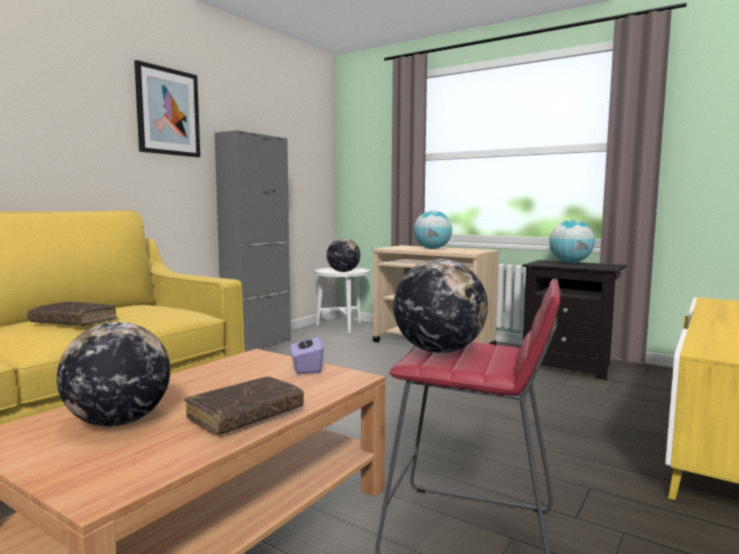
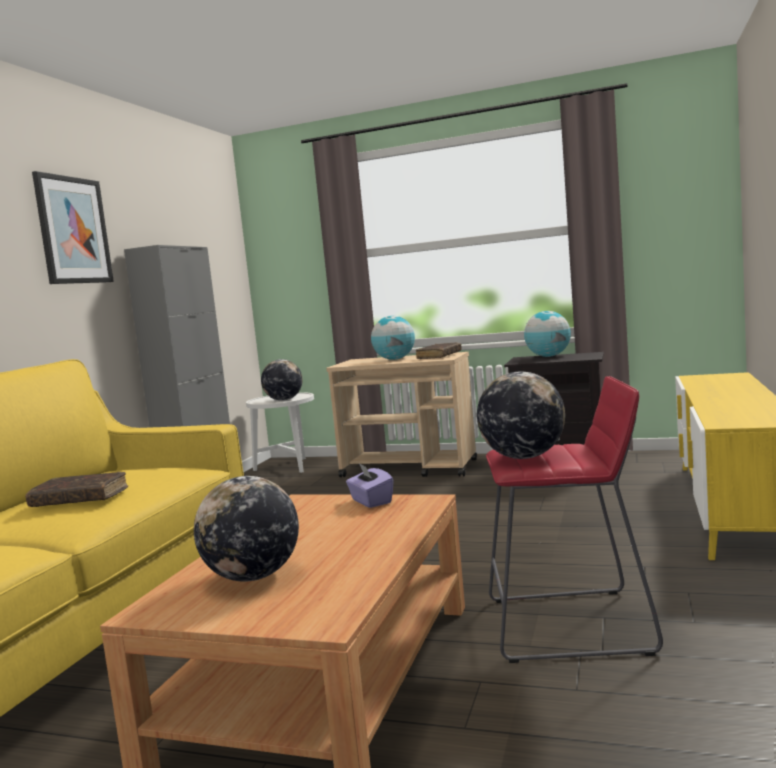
camera: 15 degrees left, 0 degrees up
brown book [185,376,304,434] -> brown book moved to [416,342,462,359]

